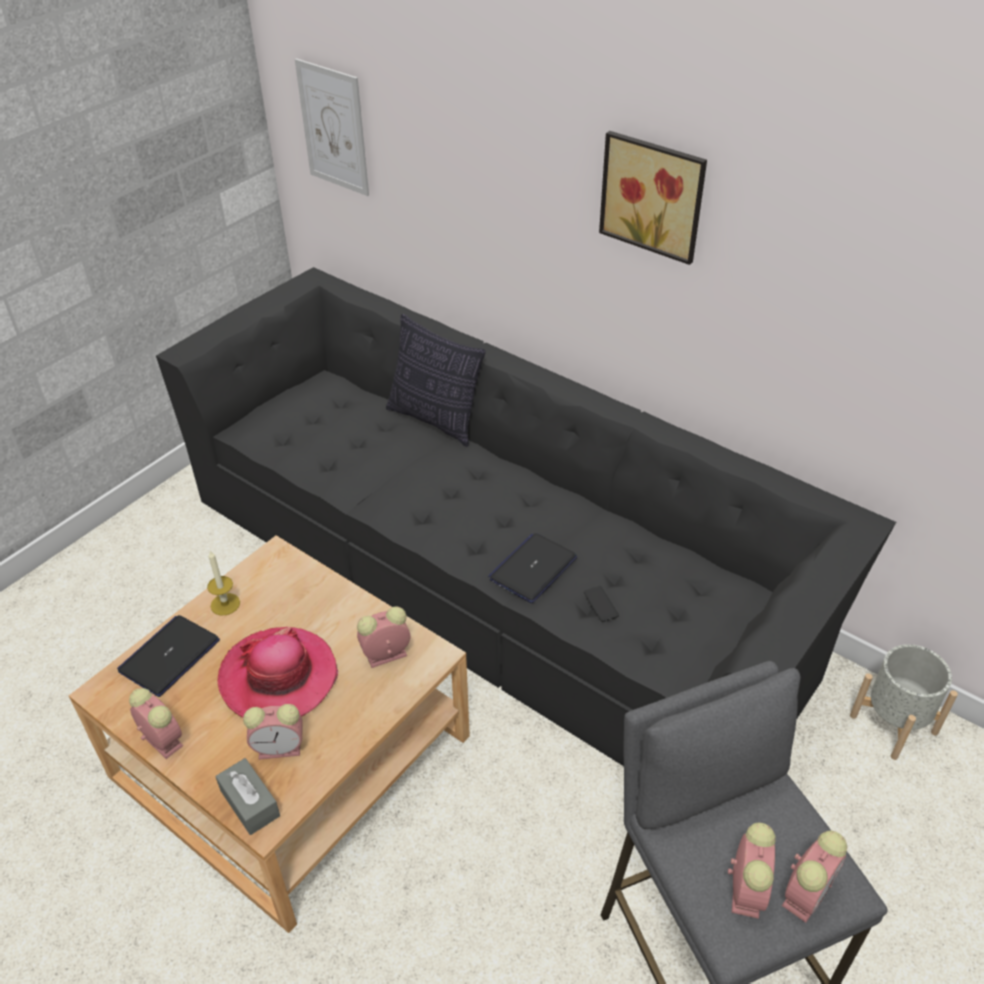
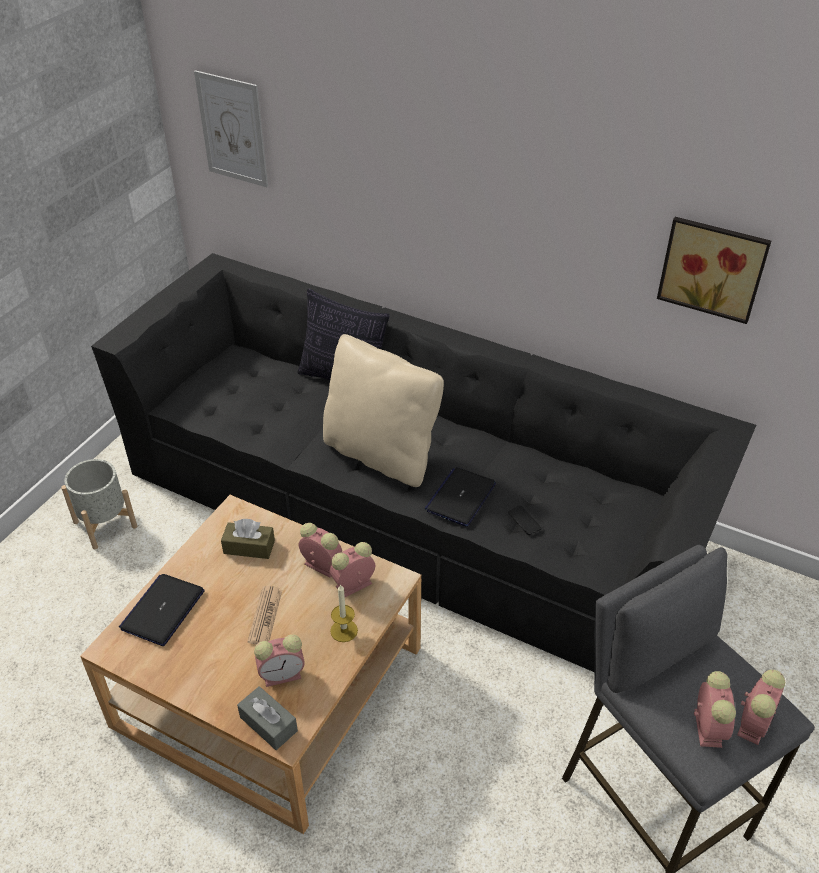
camera: 10 degrees left, 0 degrees up
alarm clock [129,688,183,759] -> alarm clock moved to [299,523,342,578]
candle [207,551,240,615] -> candle moved to [330,584,358,642]
hat [217,627,338,718] -> newspaper [248,586,282,644]
picture [599,131,707,265] -> picture moved to [657,217,771,324]
grey planter [850,644,958,760] -> grey planter moved to [61,459,137,549]
none -> brown tissue box [221,519,275,559]
none -> beige pillow [323,334,444,487]

